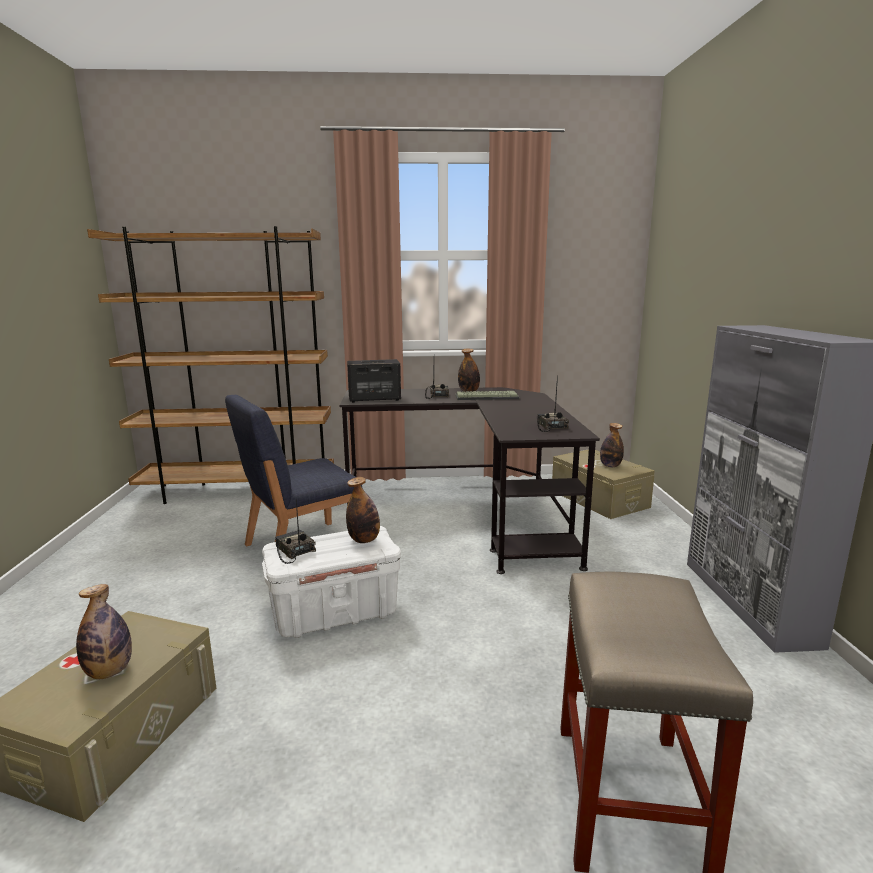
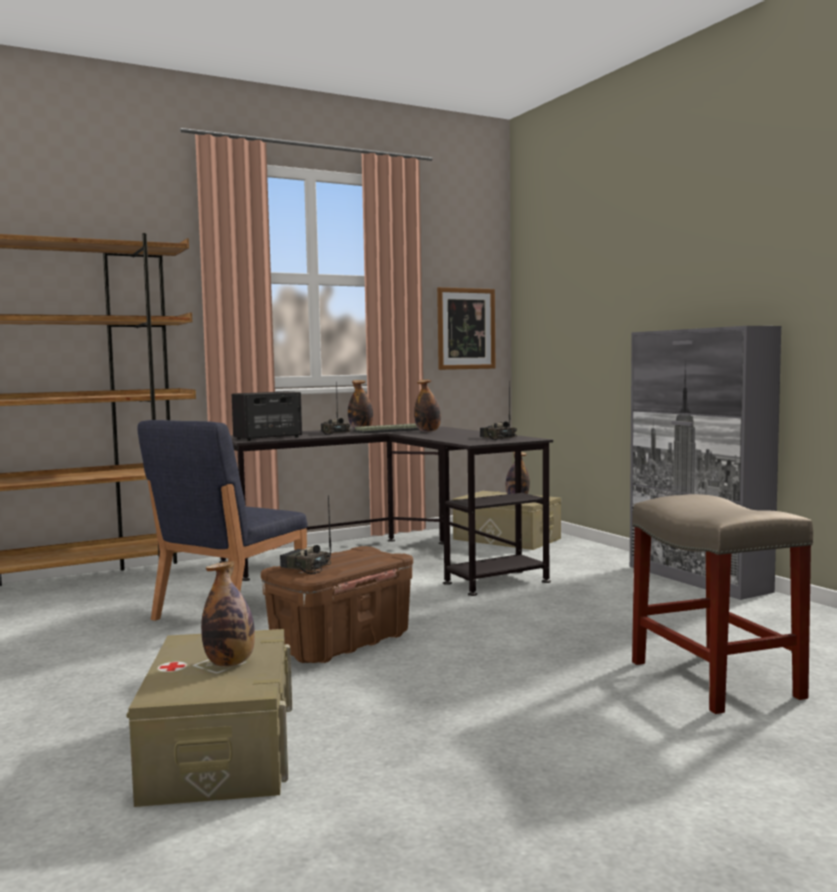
camera: 25 degrees left, 10 degrees down
white storage box [262,526,401,638] -> brown storage box [261,546,413,663]
bottle [346,477,380,543] -> bottle moved to [414,380,441,432]
none -> picture [437,287,496,370]

